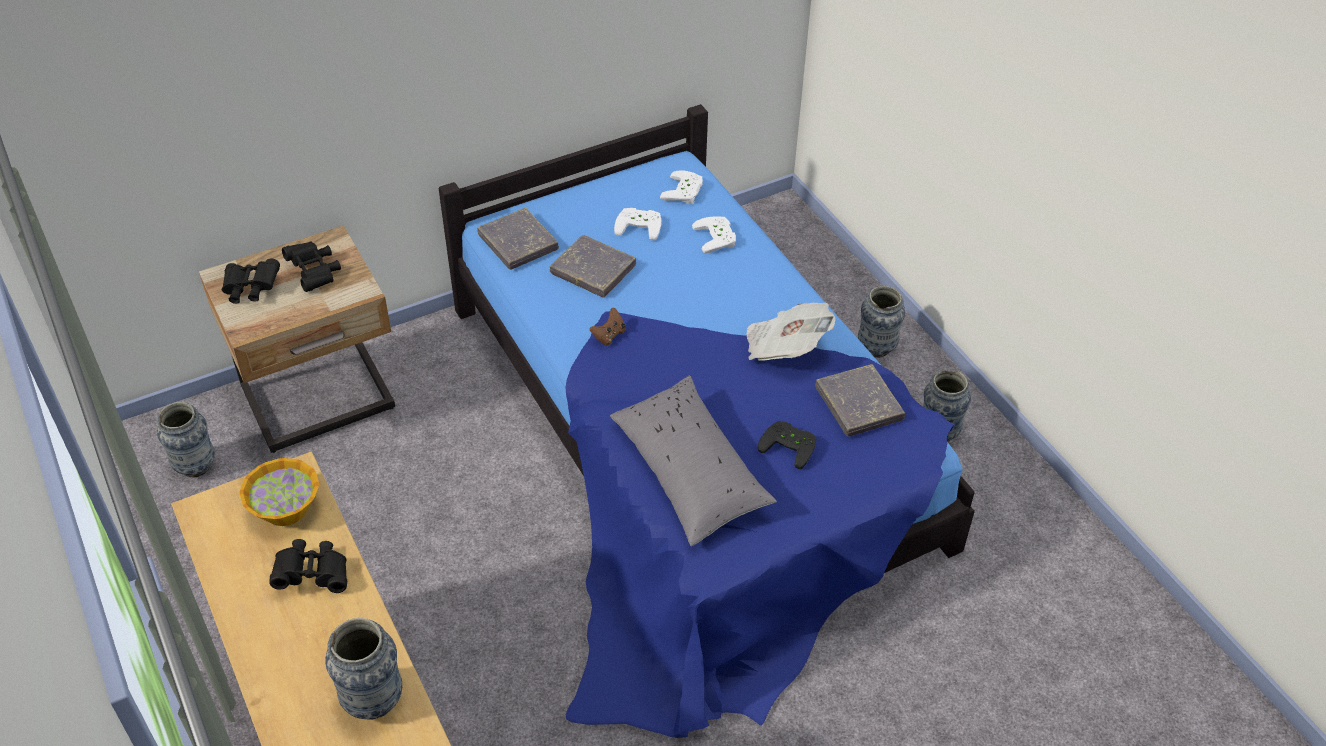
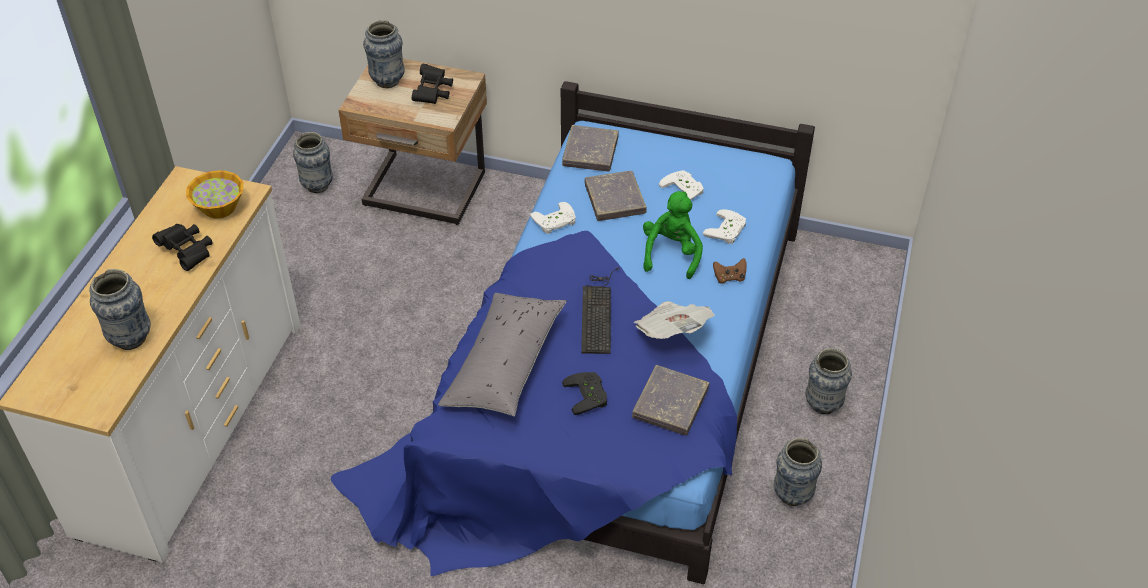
camera: 45 degrees right, 0 degrees up
black binoculars [222,259,280,304] -> vase [363,20,405,88]
brown game controller [590,308,626,346] -> brown game controller moved to [713,258,747,284]
white game controller [660,170,703,204] -> white game controller moved to [530,202,576,234]
none -> keyboard [581,267,619,354]
none -> green plush toy [643,191,703,279]

